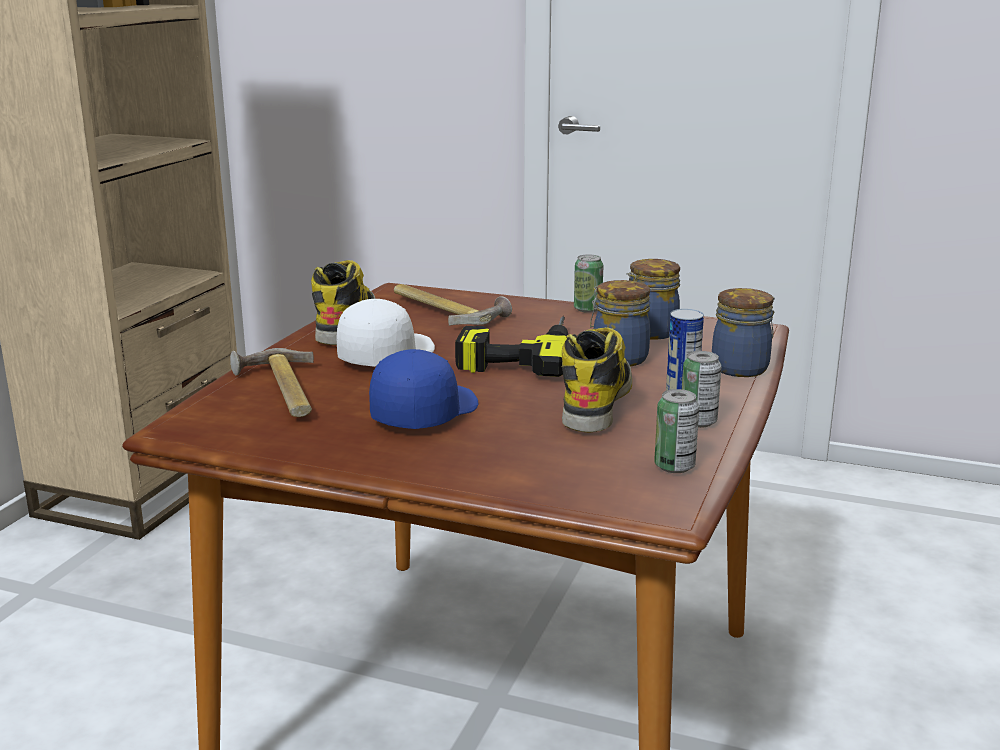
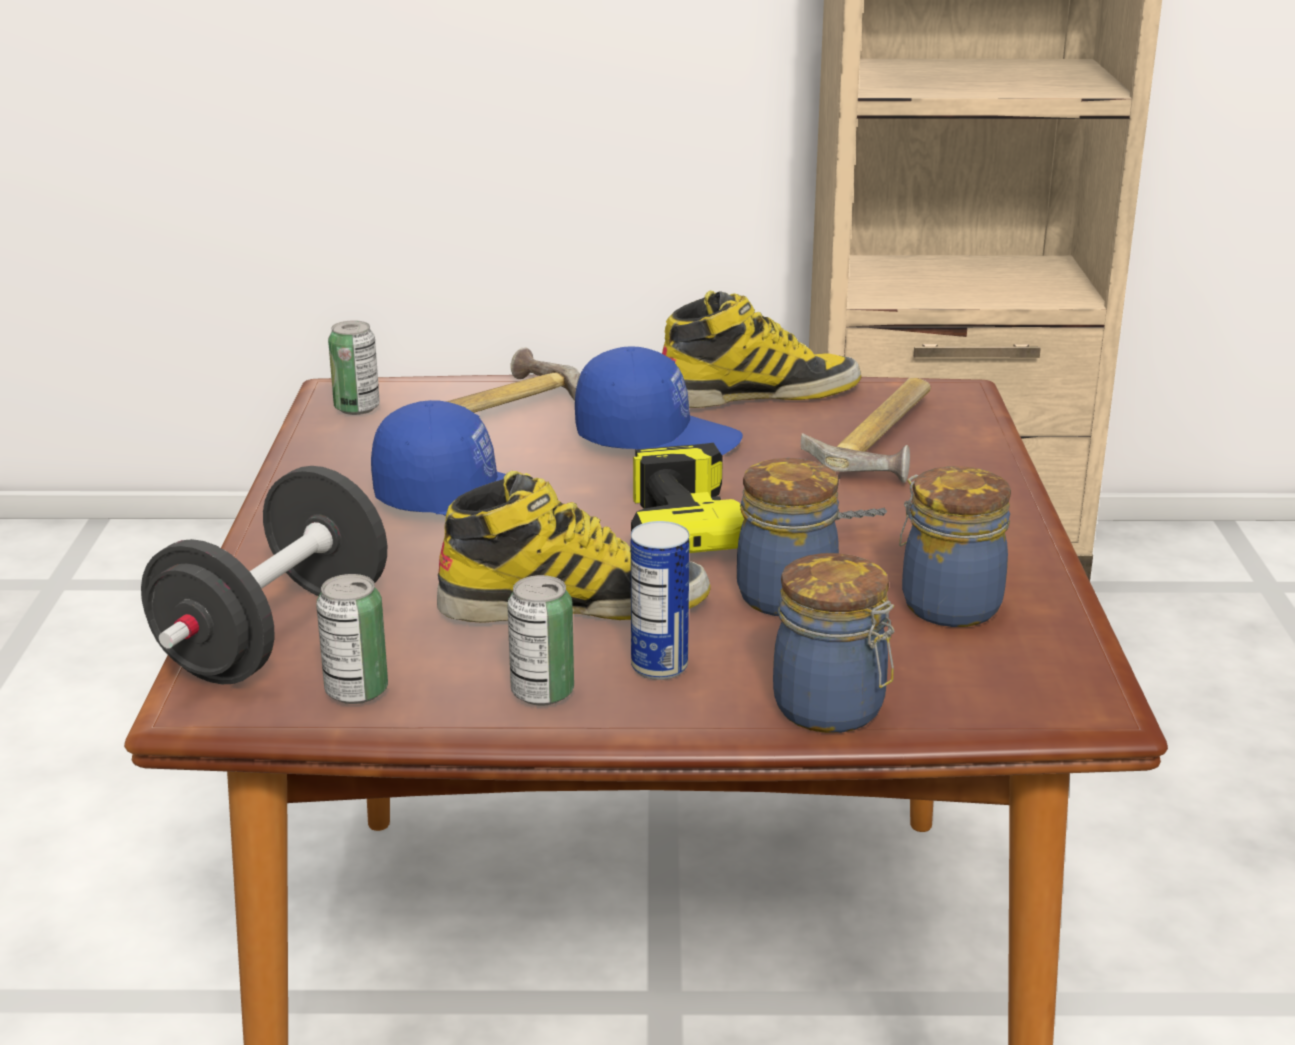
camera: 70 degrees right, 5 degrees up
white cap [336,299,435,367] -> blue cap [575,346,743,456]
can [574,254,604,313] -> can moved to [328,320,380,415]
none -> black dumbbell [141,466,387,684]

